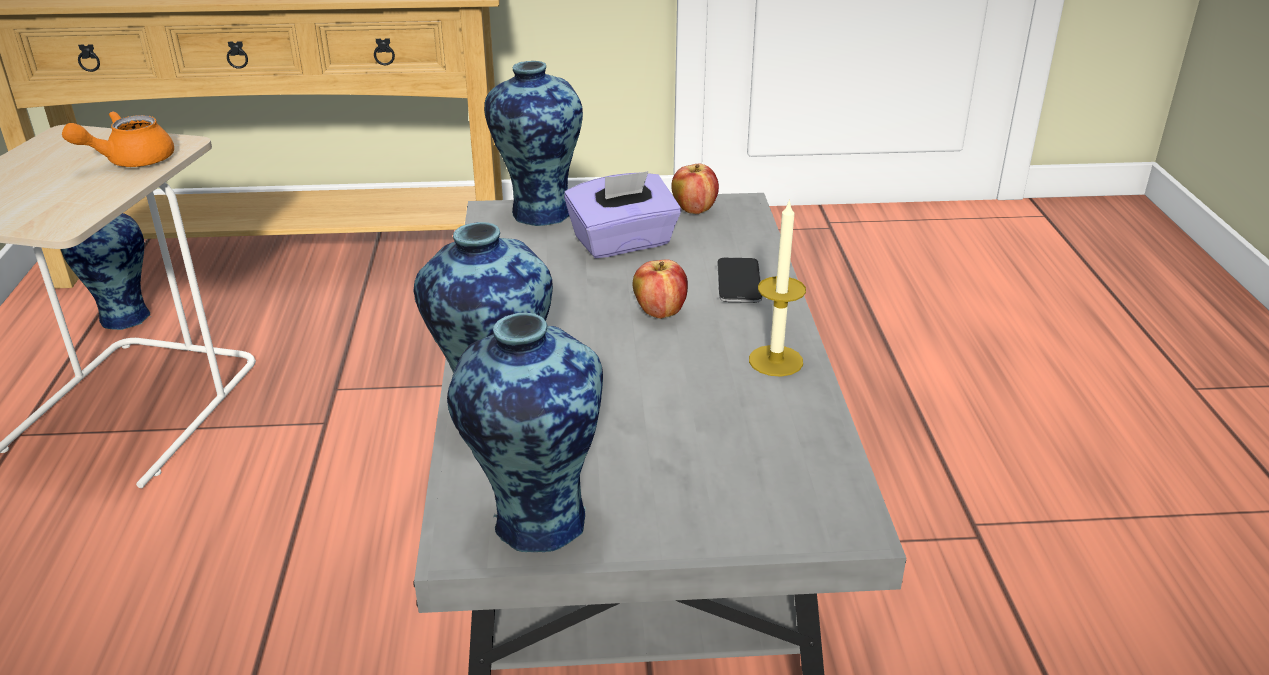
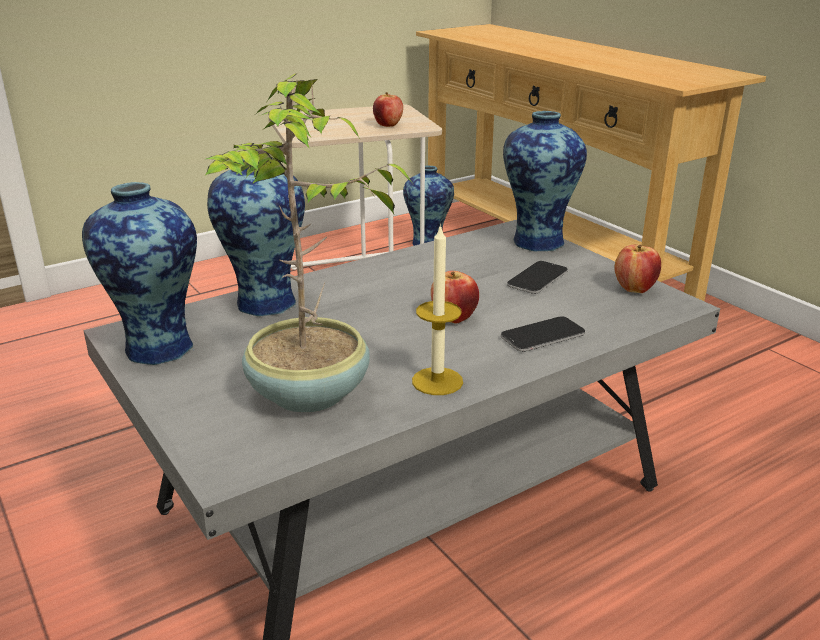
camera: 60 degrees right, 5 degrees down
orange teapot [62,111,174,167] -> apple [373,92,403,127]
purple tissue box [564,171,681,259] -> phone [507,261,568,294]
none -> potted plant [205,73,411,413]

